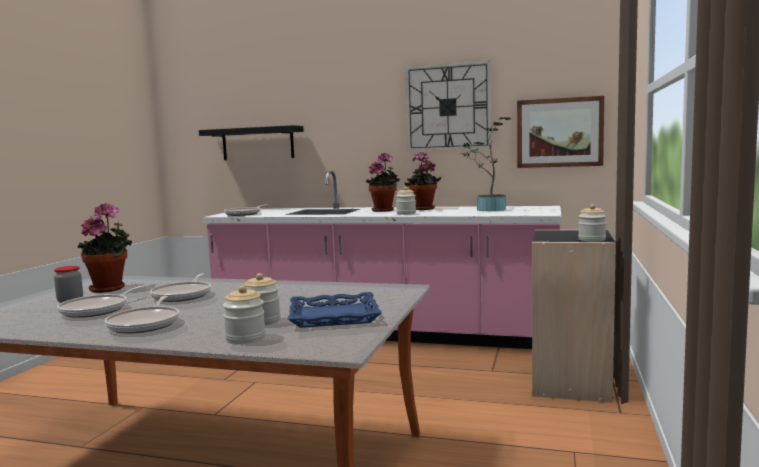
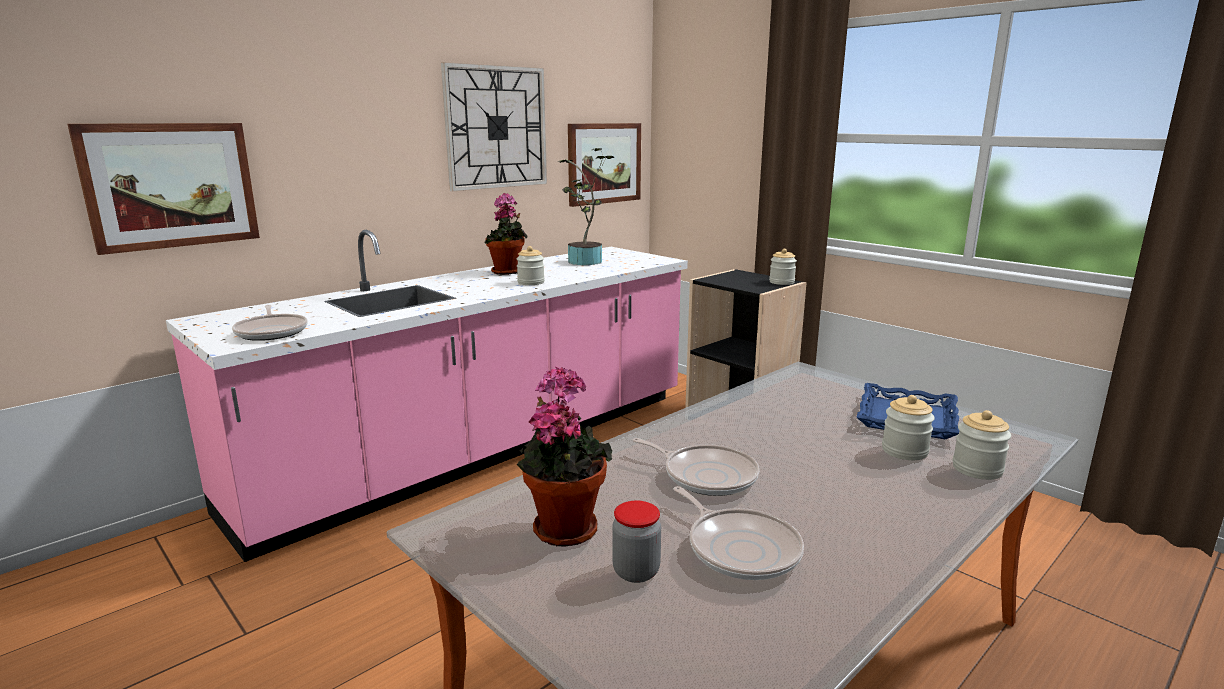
camera: 60 degrees left, 10 degrees up
frying pan [104,296,180,333] -> none
black shelf [199,125,304,160] -> picture [67,123,260,255]
potted plant [366,153,400,212] -> none

